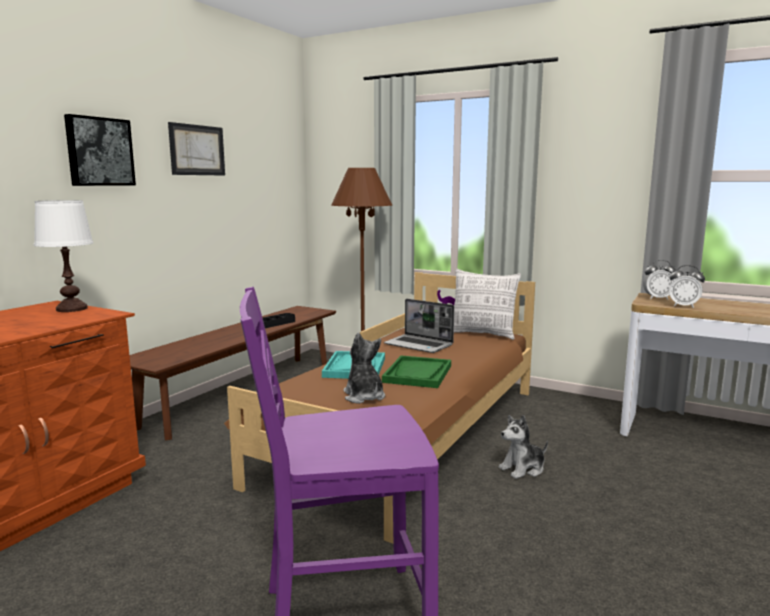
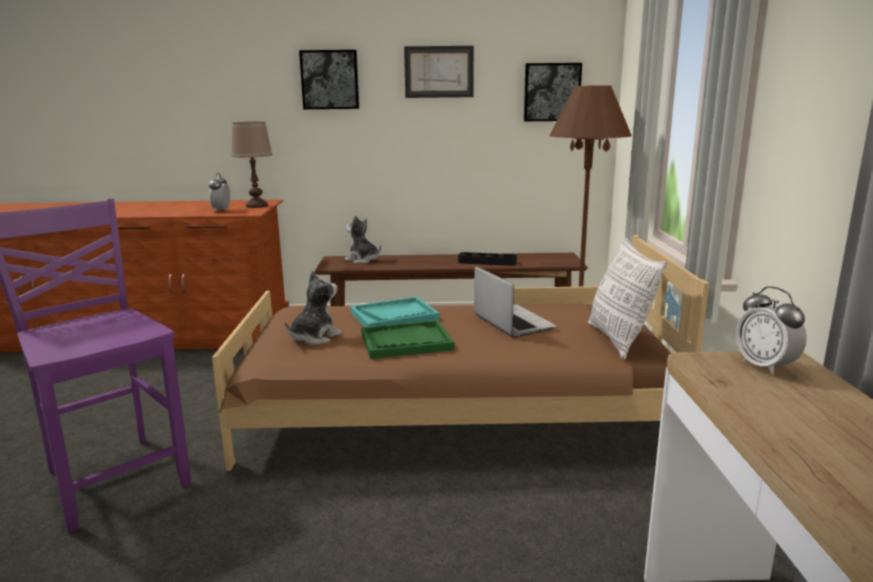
camera: 60 degrees right, 5 degrees up
white table lamp [34,200,94,312] -> brown table lamp [231,122,273,208]
laptop [384,299,454,353] -> laptop turned 150 degrees clockwise [474,266,557,337]
plush toy [498,415,548,479] -> plush toy moved to [344,215,381,264]
alarm clock [669,265,705,308] -> alarm clock moved to [209,173,230,212]
none -> picture [524,63,582,121]

